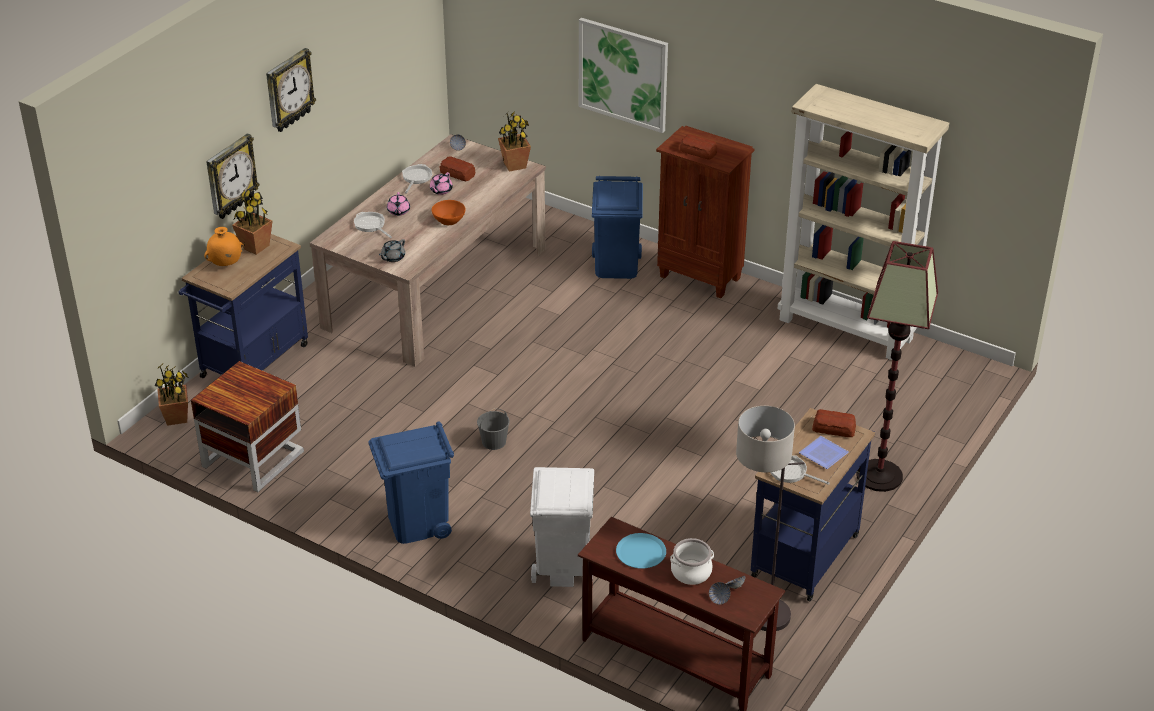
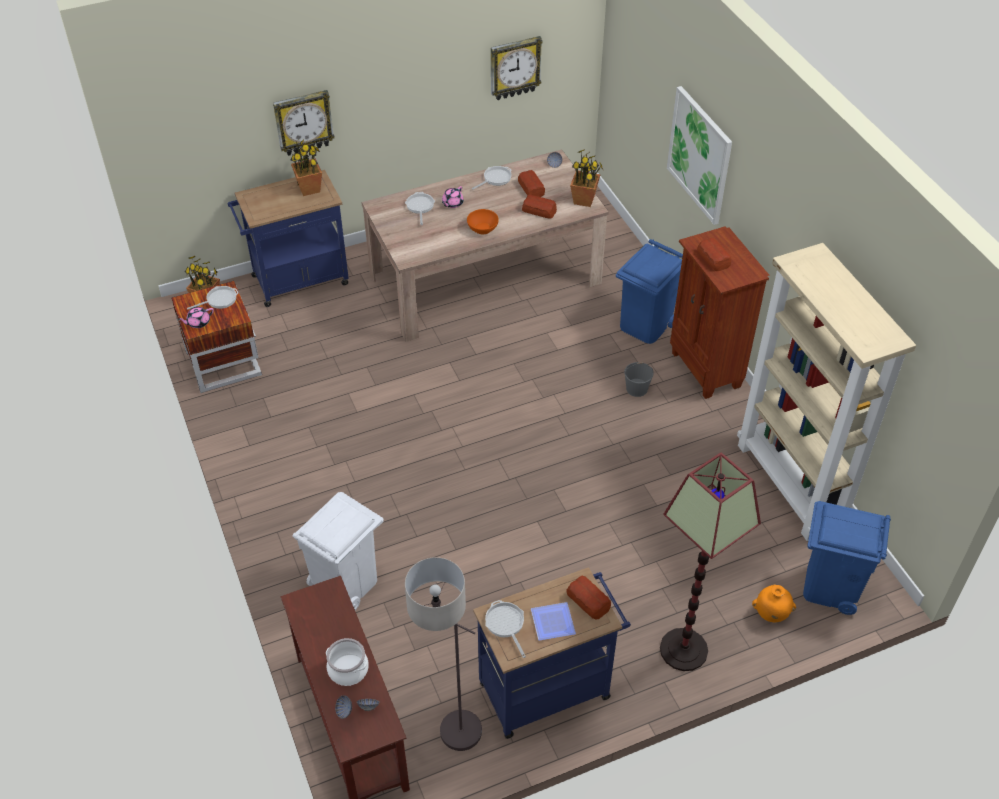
camera: 35 degrees right, 10 degrees up
orange vase [204,227,244,266] -> orange vase moved to [752,585,796,622]
wall clock [266,48,316,132] -> wall clock moved to [491,36,543,100]
blue trash can [368,421,454,544] -> blue trash can moved to [803,501,891,615]
grey teapot [379,239,405,262] -> none
pink teapot [430,172,453,195] -> pink teapot moved to [178,307,214,328]
grey bucket [477,408,510,450] -> grey bucket moved to [624,362,654,397]
blue plate [616,533,666,569] -> none
none -> frying pan [187,286,238,310]
none -> bread [522,195,557,219]

